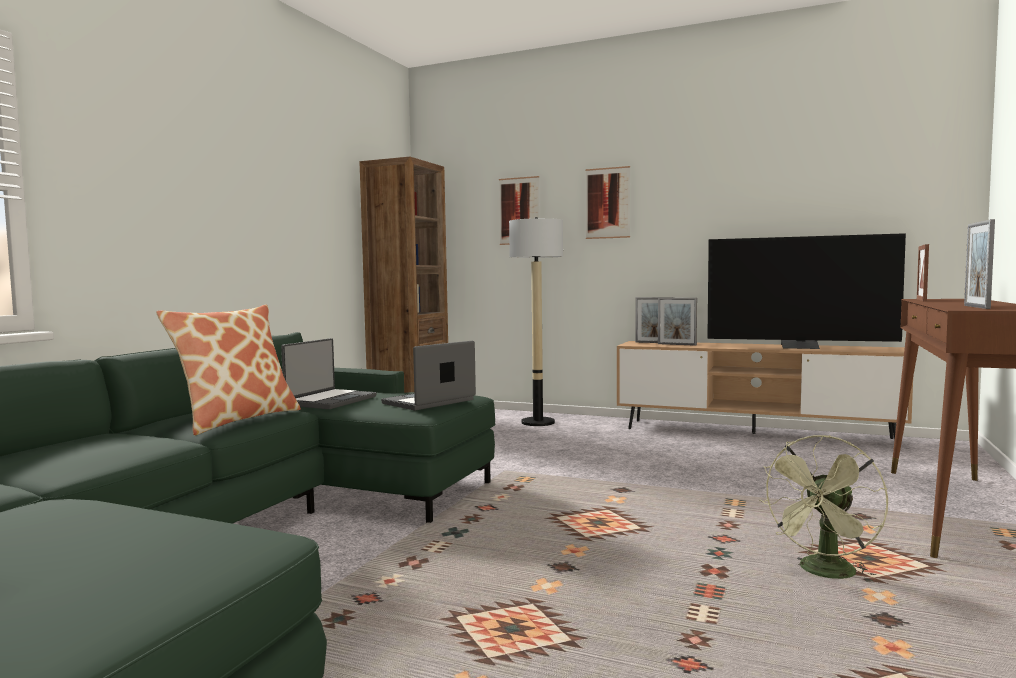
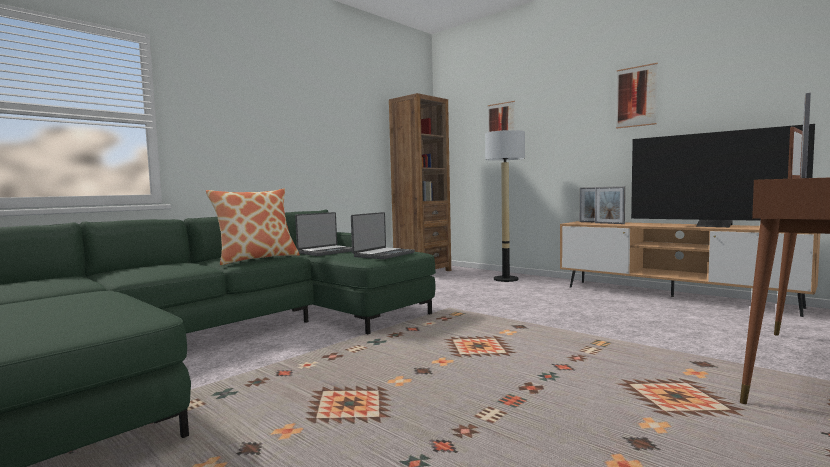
camera: 20 degrees right, 0 degrees up
laptop [381,341,476,410] -> laptop turned 150 degrees clockwise [351,212,415,259]
picture [585,166,630,239] -> picture moved to [616,63,658,129]
green fan [759,435,888,583] -> none

